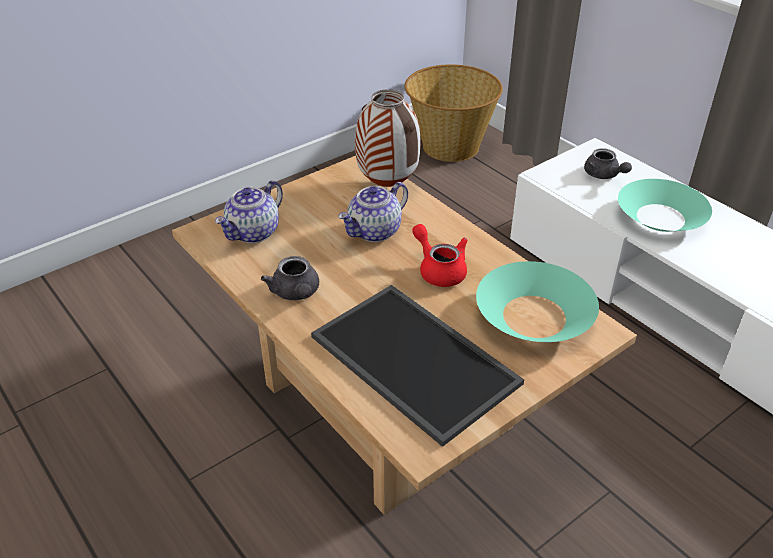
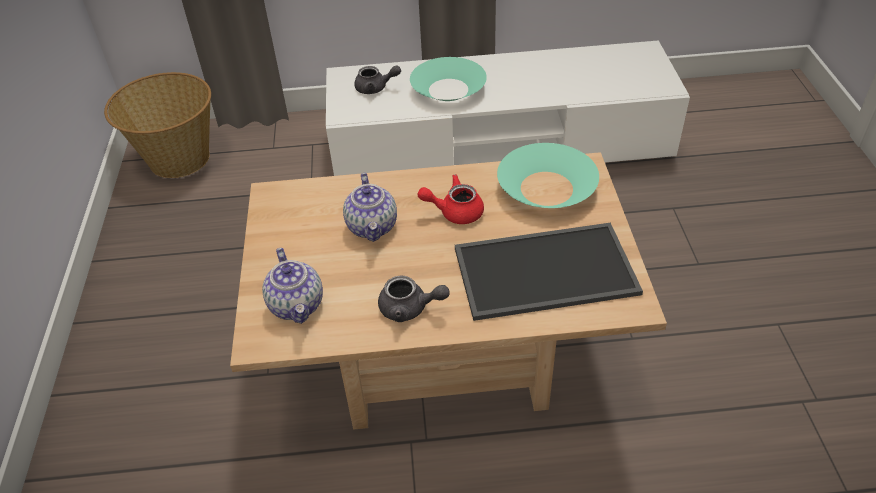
camera: 55 degrees left, 5 degrees up
vase [355,89,420,187] -> none

